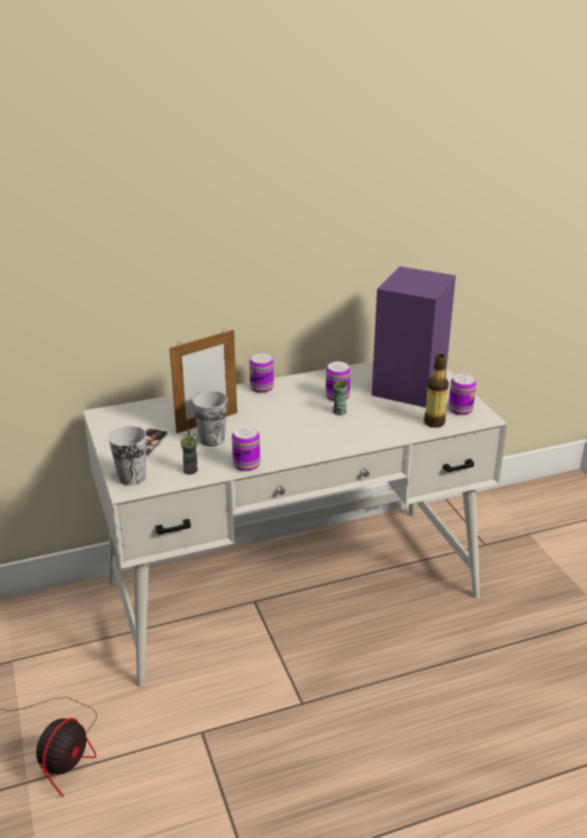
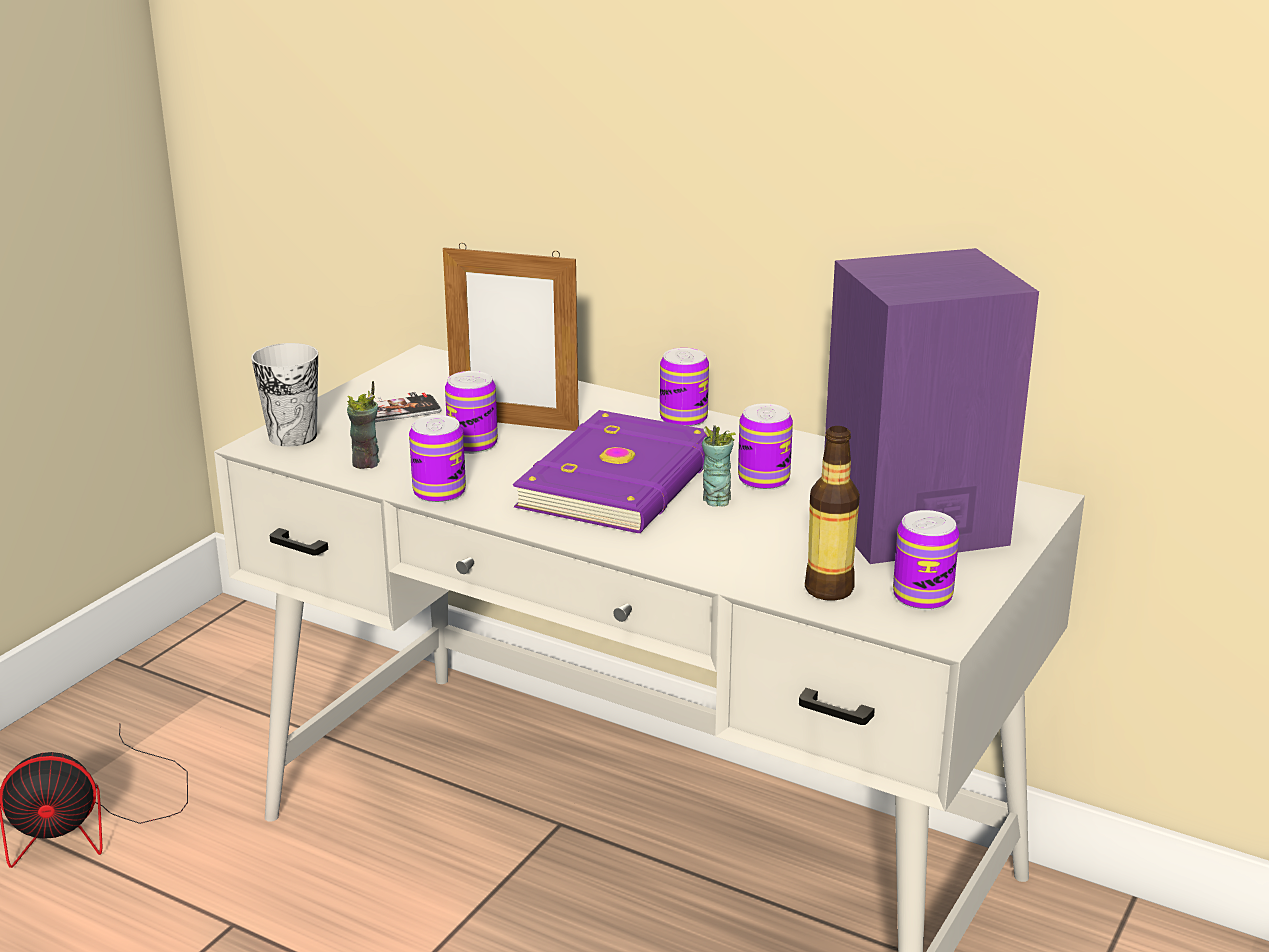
camera: 50 degrees right, 5 degrees down
cup [192,391,228,446] -> can [445,371,498,454]
none -> purple book [513,410,713,533]

